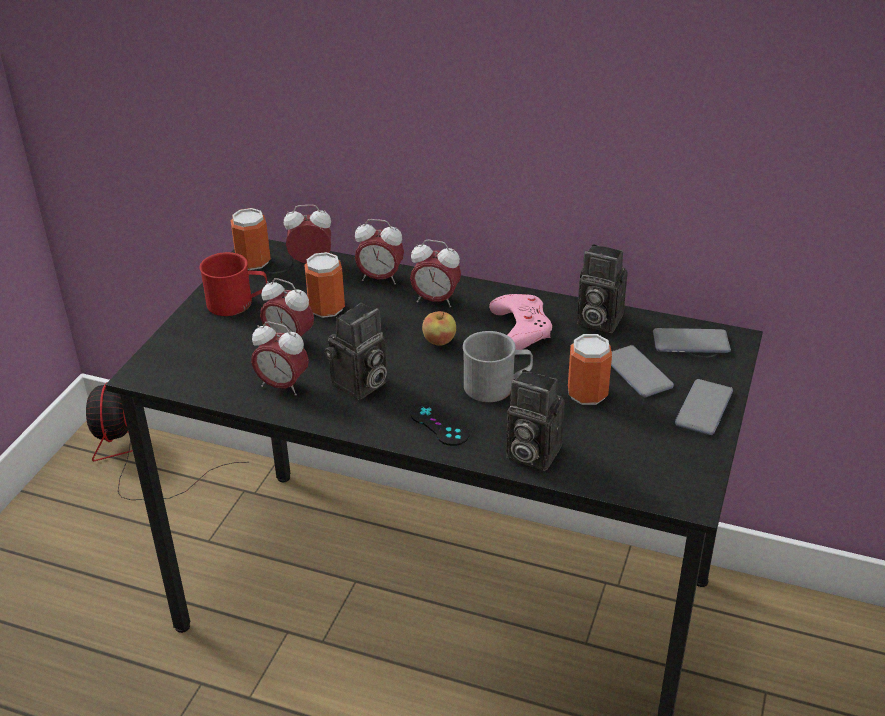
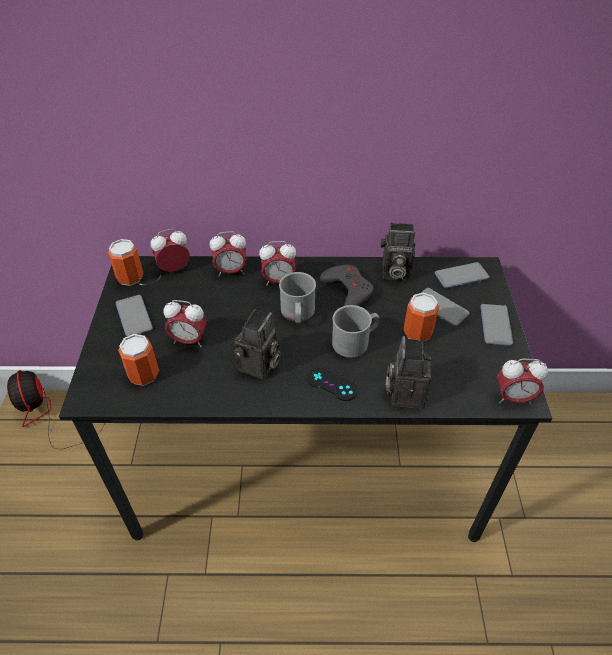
camera: 20 degrees left, 10 degrees up
red mug [199,252,267,316] -> phone [116,295,153,337]
alarm clock [251,322,309,396] -> alarm clock moved to [497,359,548,404]
can [304,252,345,318] -> can moved to [118,334,159,386]
apple [422,311,456,346] -> grey mug [279,272,316,323]
pink game controller [489,294,552,350] -> grey game controller [320,265,374,307]
camera [506,370,565,471] -> camera turned 90 degrees clockwise [386,336,431,409]

